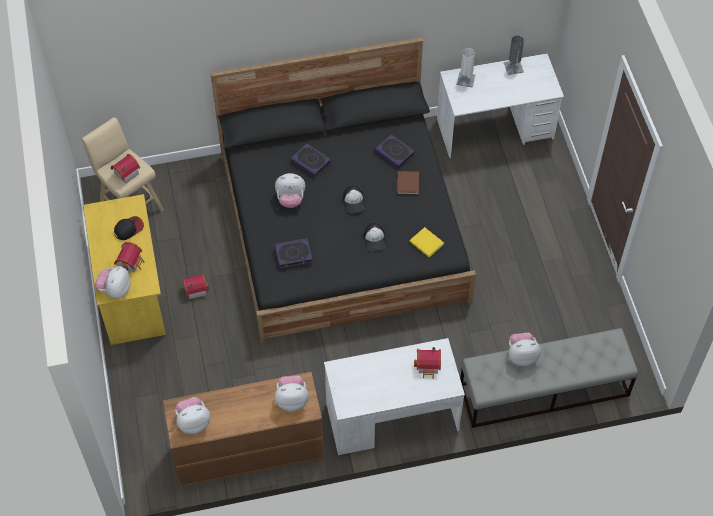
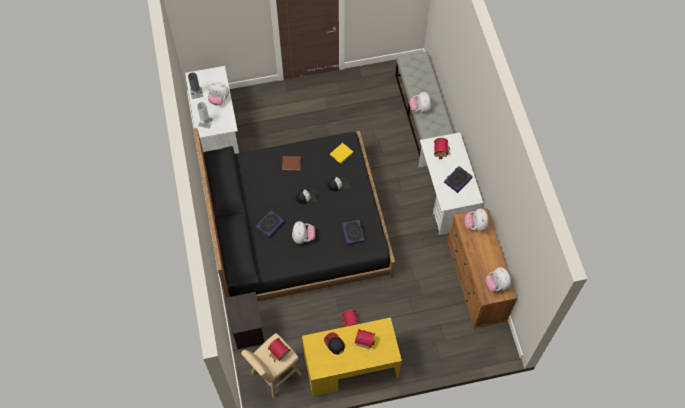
camera: 90 degrees left, 5 degrees up
plush toy [94,266,130,299] -> plush toy moved to [208,82,229,106]
book [375,134,415,169] -> book moved to [444,166,473,193]
none -> black nightstand [225,292,264,349]

